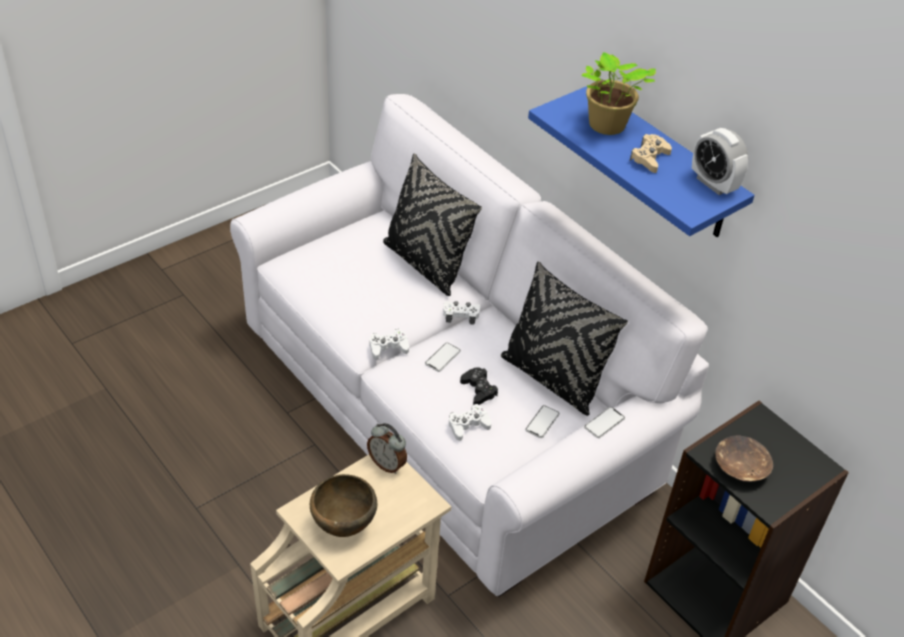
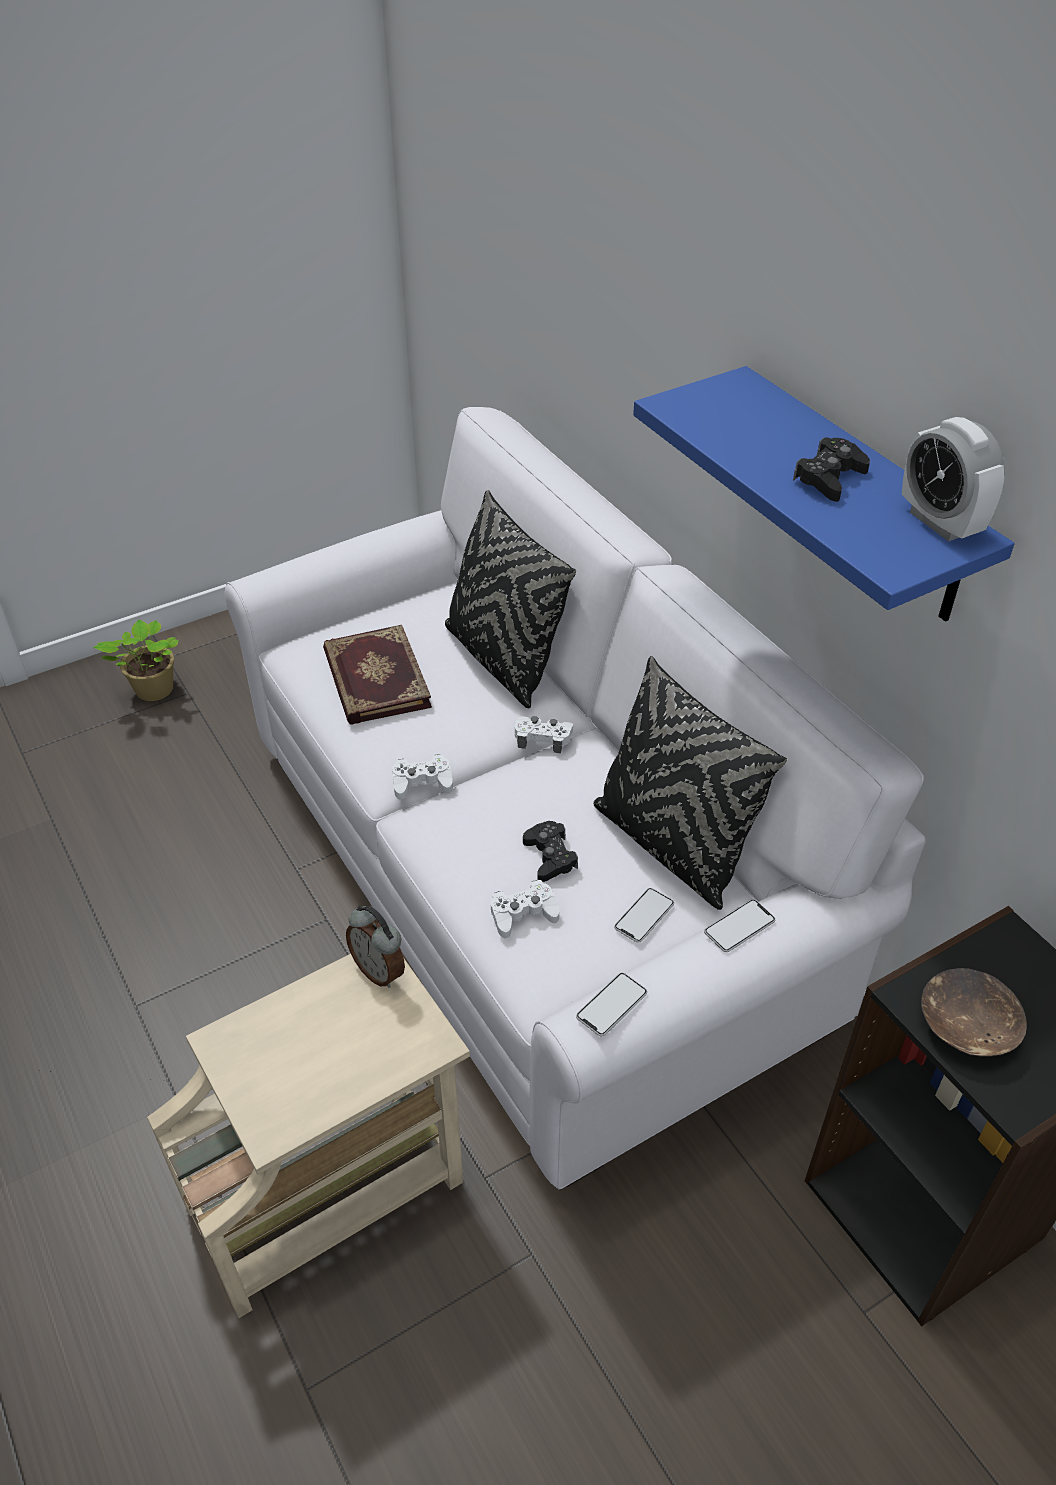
camera: 10 degrees right, 0 degrees up
brown bowl [310,474,377,537] -> none
phone [425,343,461,372] -> phone moved to [576,973,647,1036]
potted plant [582,52,656,135] -> potted plant moved to [93,619,179,701]
beige game controller [630,134,672,173] -> black game controller [793,437,870,502]
none -> book [323,625,432,725]

